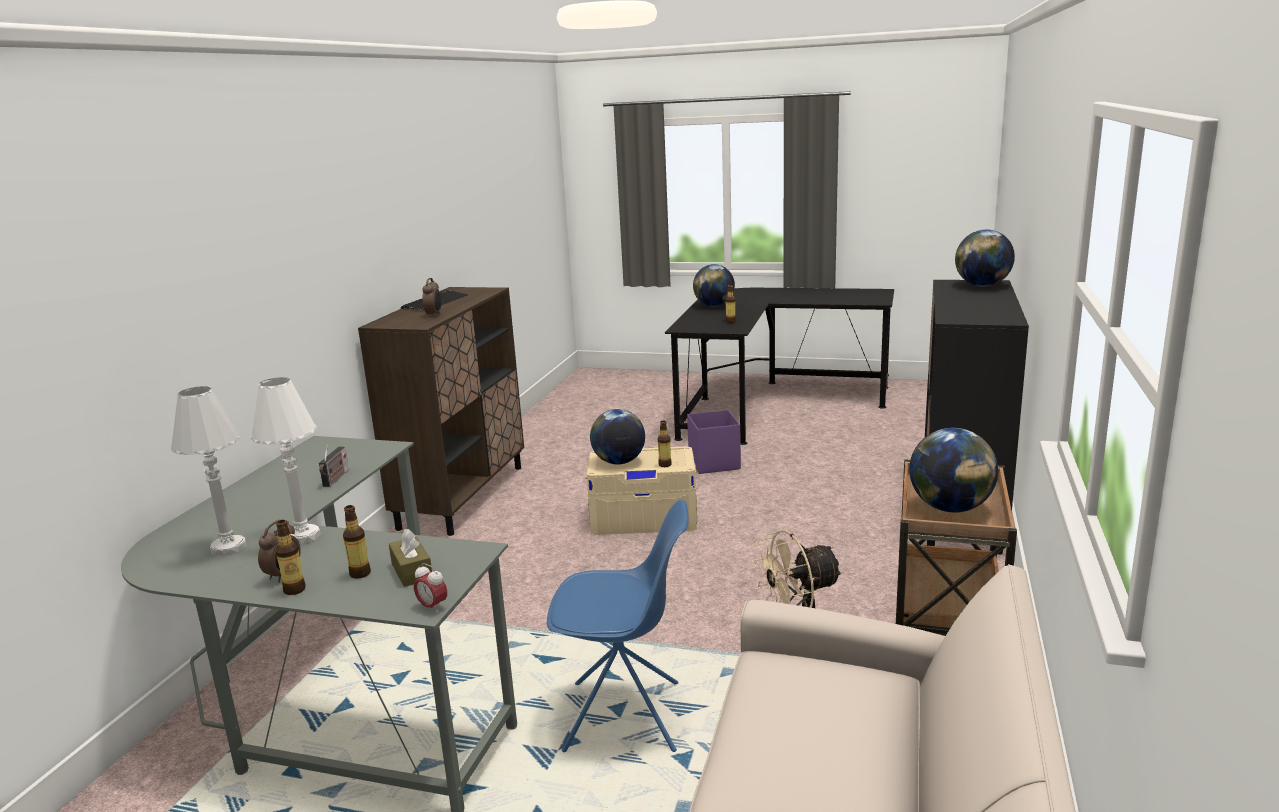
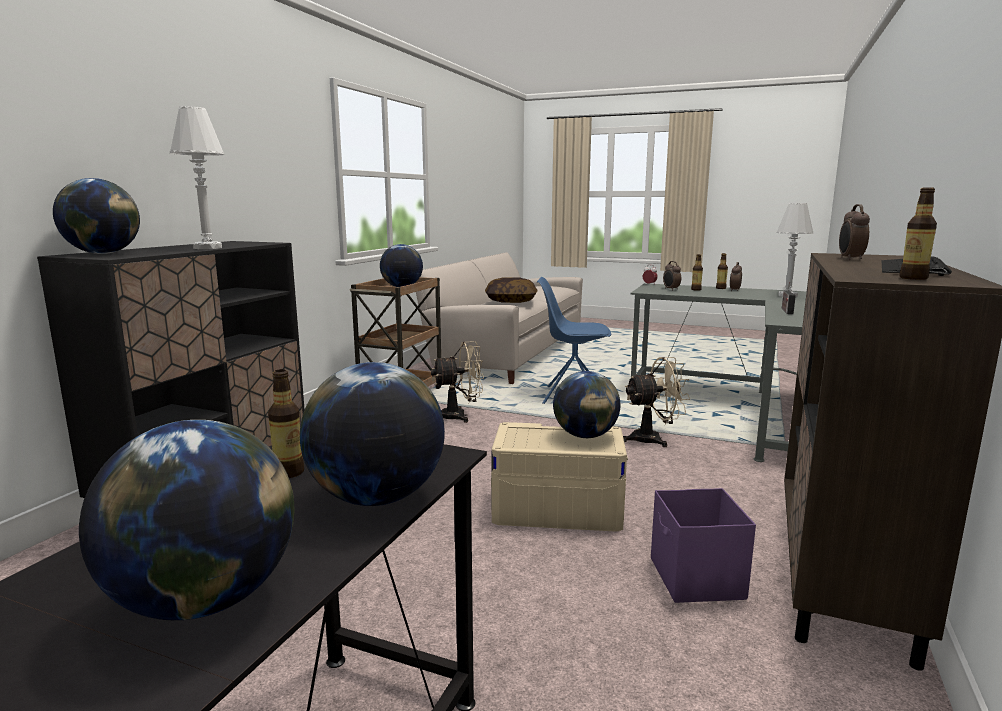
camera: 175 degrees left, 5 degrees down
white table lamp [250,377,321,544] -> white table lamp moved to [170,106,225,249]
brown tissue box [389,529,432,587] -> alarm clock [663,261,681,290]
bottle [658,421,672,467] -> bottle moved to [899,187,937,280]
purple storage box [687,410,741,474] -> purple storage box moved to [651,488,756,603]
none -> globe [300,362,445,506]
none -> pillow [485,277,537,303]
none -> beige fan [623,357,690,447]

